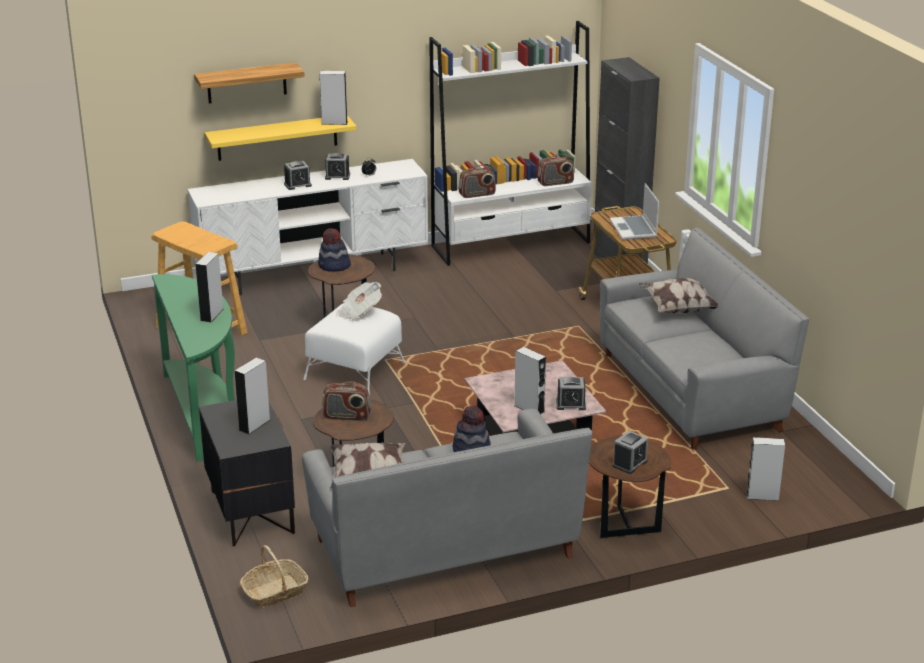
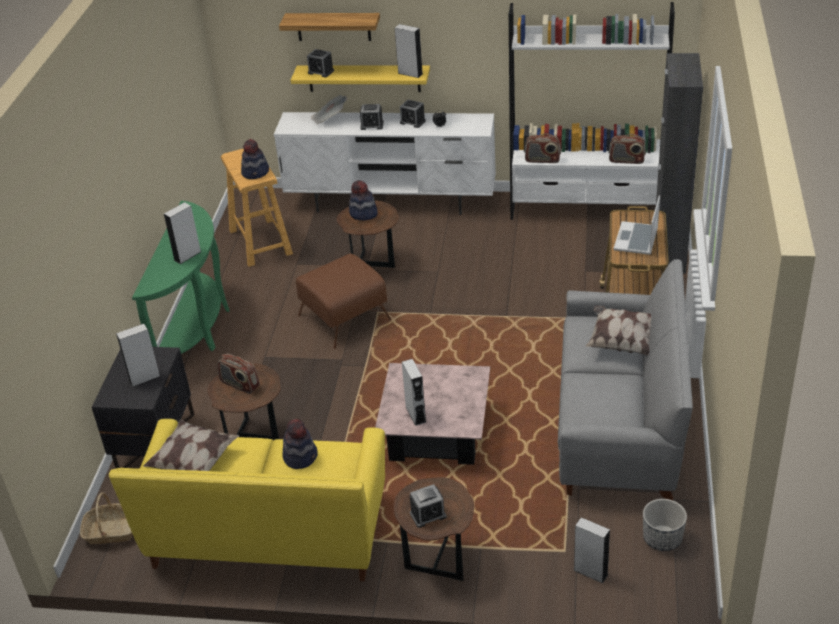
camera: 30 degrees right, 10 degrees up
grey sofa [302,409,592,607] -> yellow sofa [109,419,385,581]
white ottoman [303,303,405,396] -> brown ottoman [296,254,392,349]
newspaper [336,282,382,320] -> newspaper moved to [311,95,347,125]
alarm clock [556,377,586,410] -> alarm clock moved to [307,49,334,77]
none -> hat [241,139,269,179]
none -> planter [643,499,687,551]

